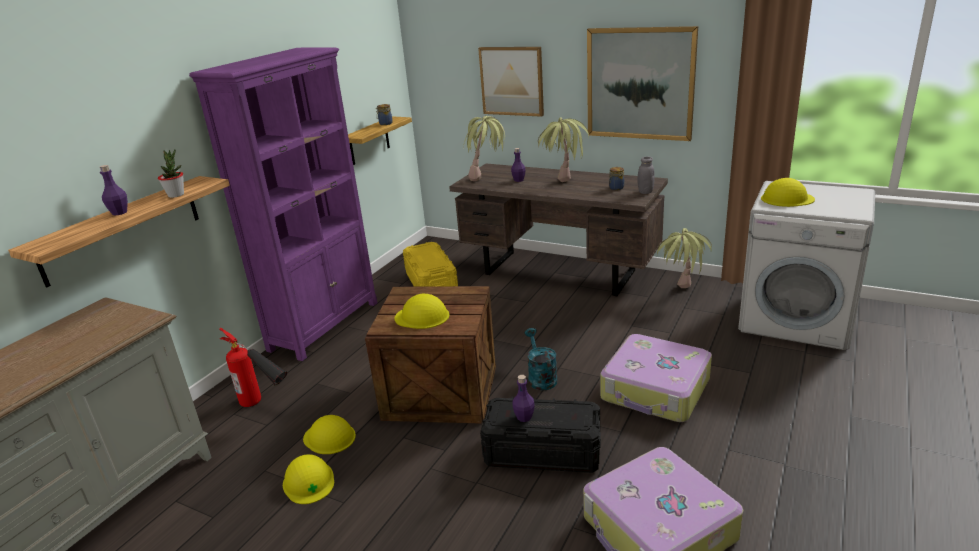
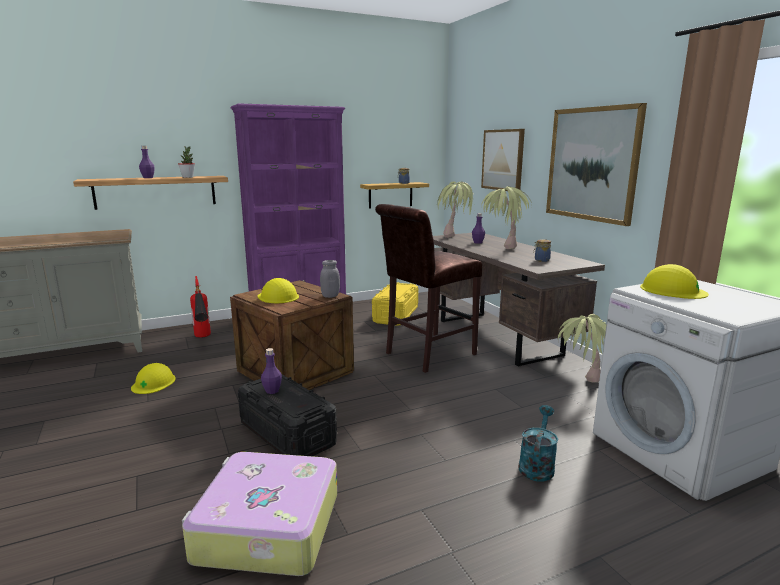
camera: 35 degrees right, 10 degrees down
yellow hard hat [303,415,356,454] -> none
turquoise watering can [525,328,557,390] -> turquoise watering can moved to [518,405,558,481]
suitcase [600,334,712,422] -> none
grey jar [638,156,654,194] -> grey jar moved to [320,260,340,298]
none -> brown stool [375,204,482,373]

